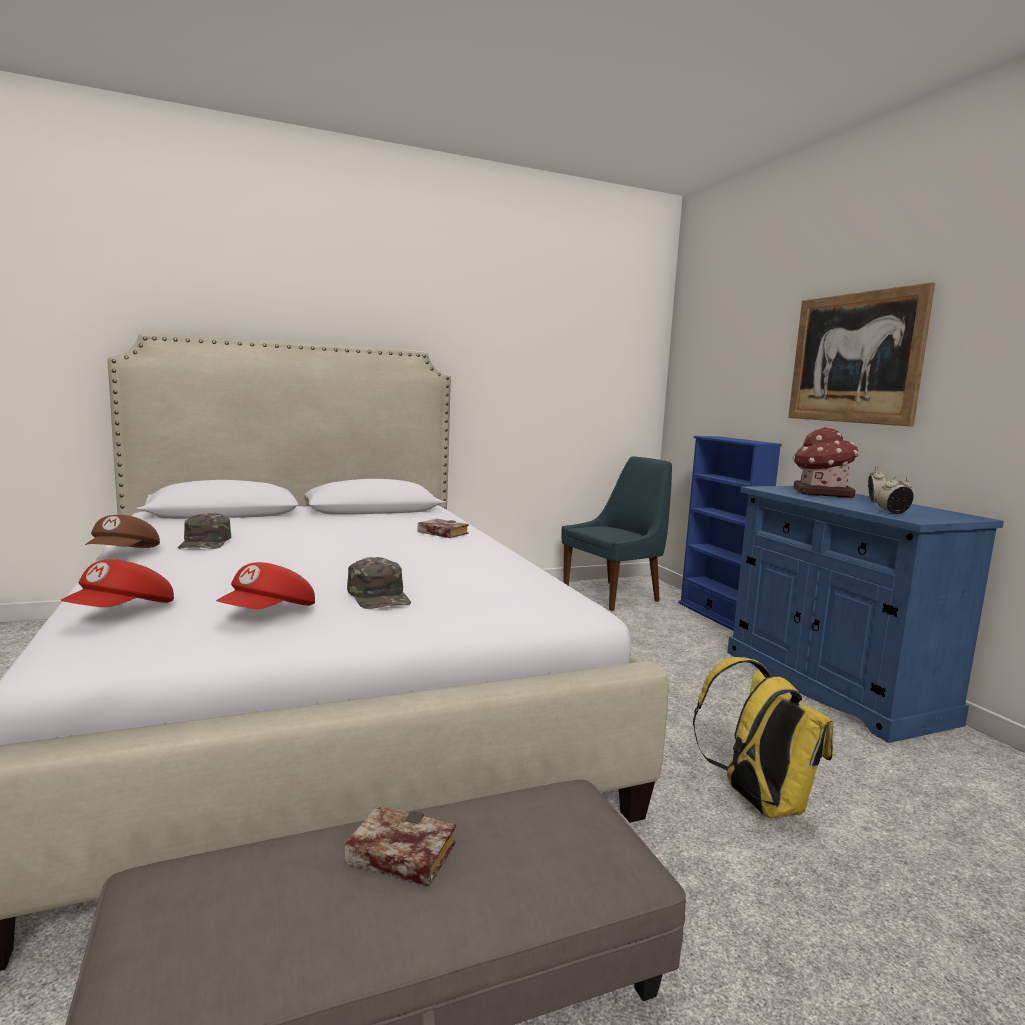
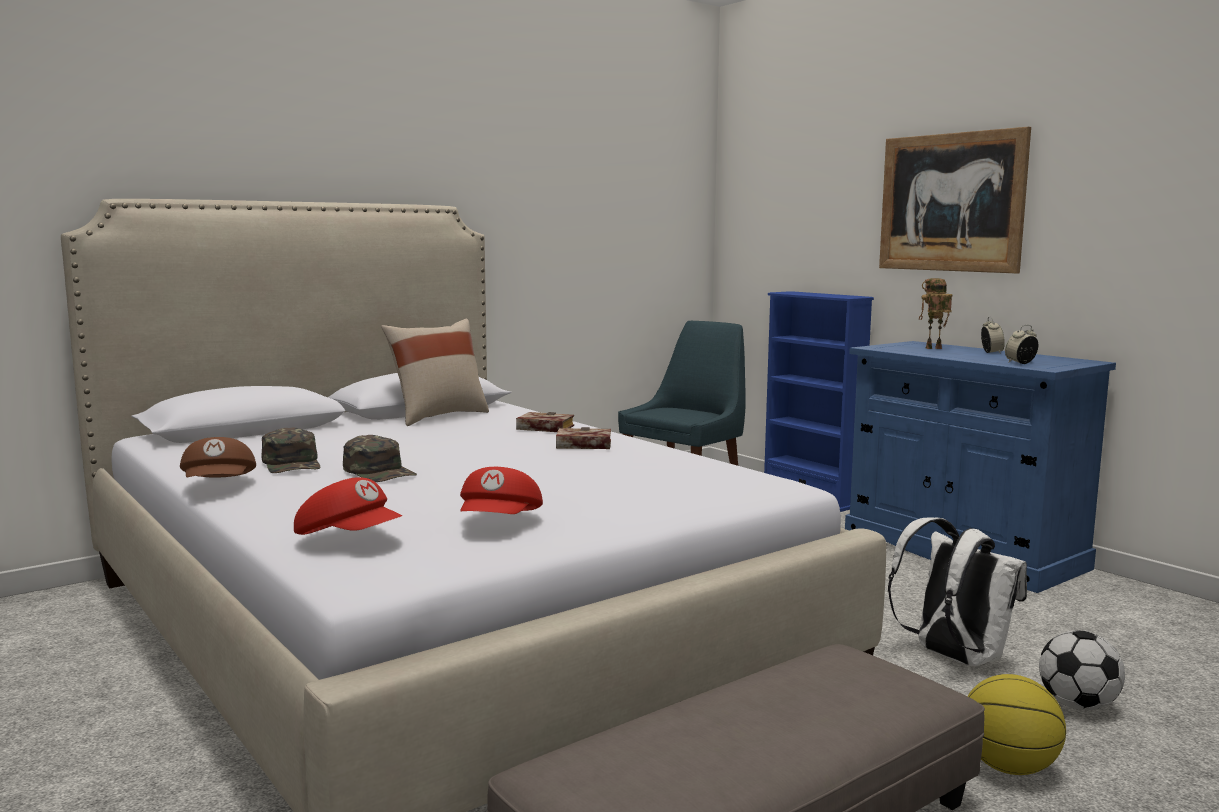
camera: 15 degrees left, 0 degrees up
red cap [60,559,174,607] -> red cap turned 60 degrees counterclockwise [294,477,402,535]
book [345,805,456,886] -> book moved to [556,427,611,449]
green cap [347,557,411,609] -> green cap moved to [343,435,417,482]
yellow backpack [693,657,833,818] -> white backpack [888,517,1027,666]
toy house [793,427,859,498] -> toy robot [919,278,953,349]
none -> beige pillow [381,319,489,426]
none -> basketball [967,674,1066,775]
none -> football [1039,630,1125,710]

